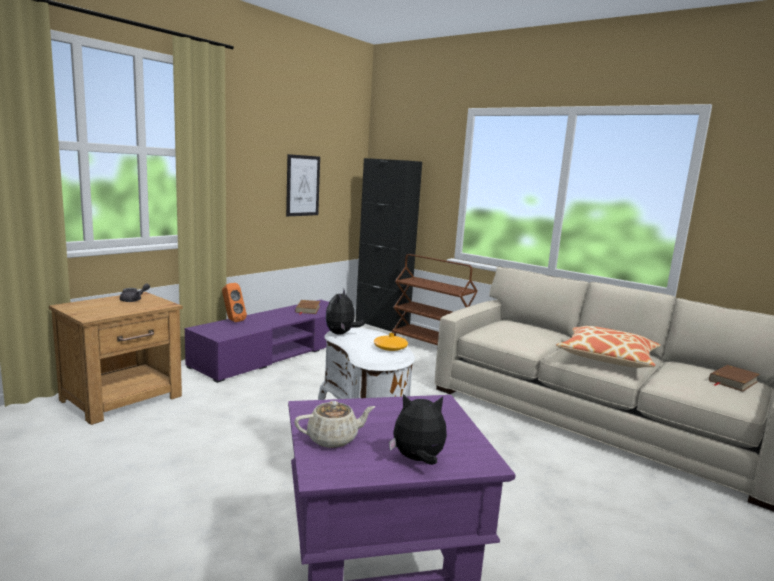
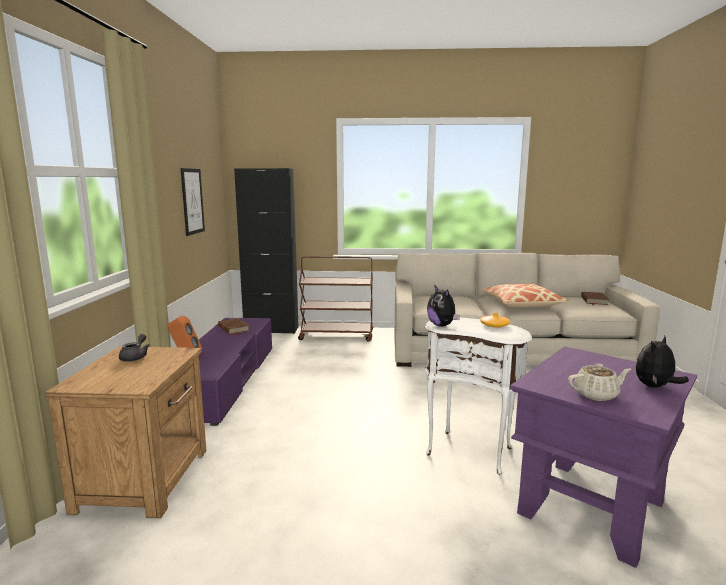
camera: 35 degrees left, 0 degrees up
beige teapot [294,401,376,448] -> beige teapot turned 45 degrees clockwise [568,363,631,401]

